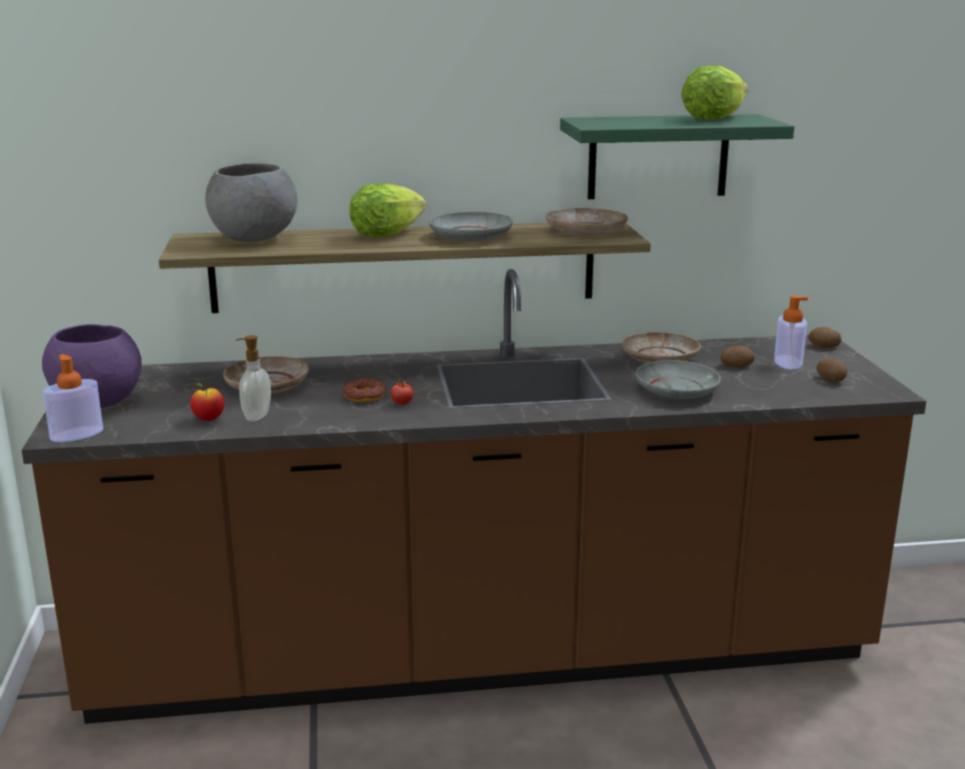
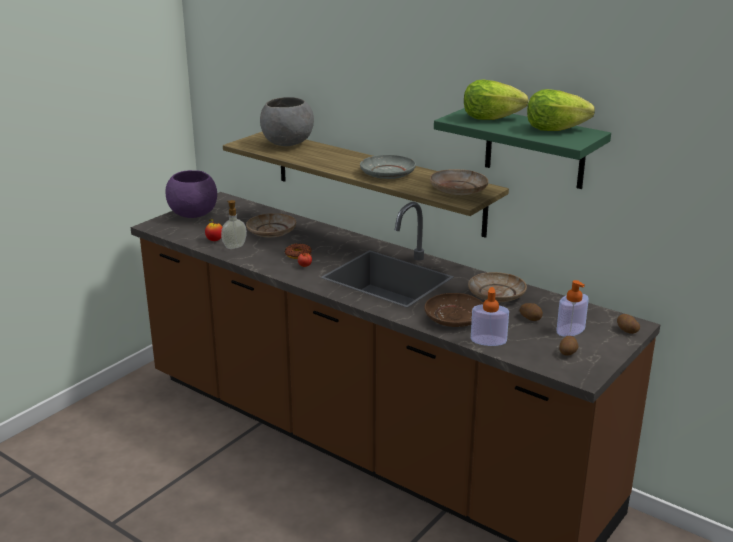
camera: 45 degrees right, 5 degrees up
soap dispenser [43,354,103,442] -> soap dispenser moved to [471,287,509,346]
lettuce [349,183,426,238] -> lettuce moved to [464,79,529,120]
grey plate [636,360,721,399] -> brown plate [425,293,483,327]

